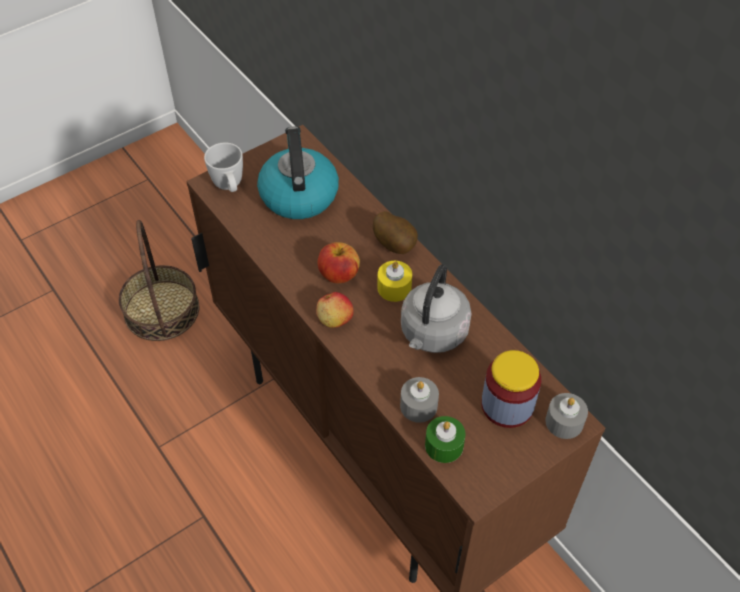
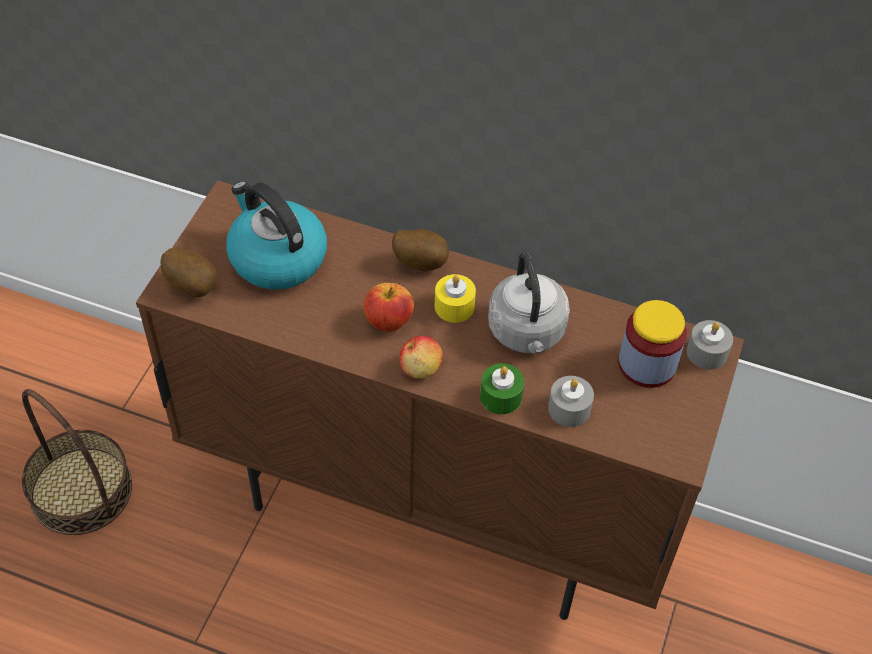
camera: 35 degrees left, 0 degrees up
white mug [204,143,243,192] -> potato [161,247,217,297]
green candle [425,416,465,463] -> green candle moved to [480,363,524,414]

